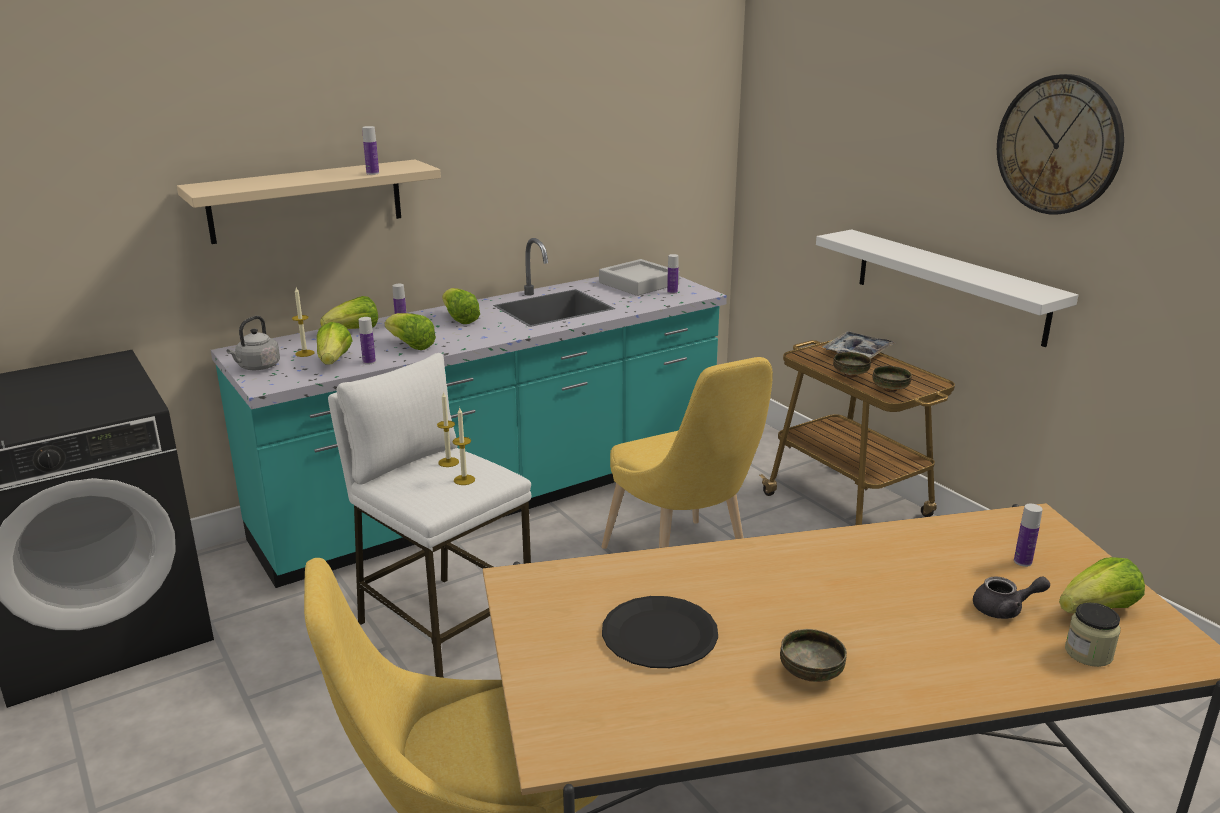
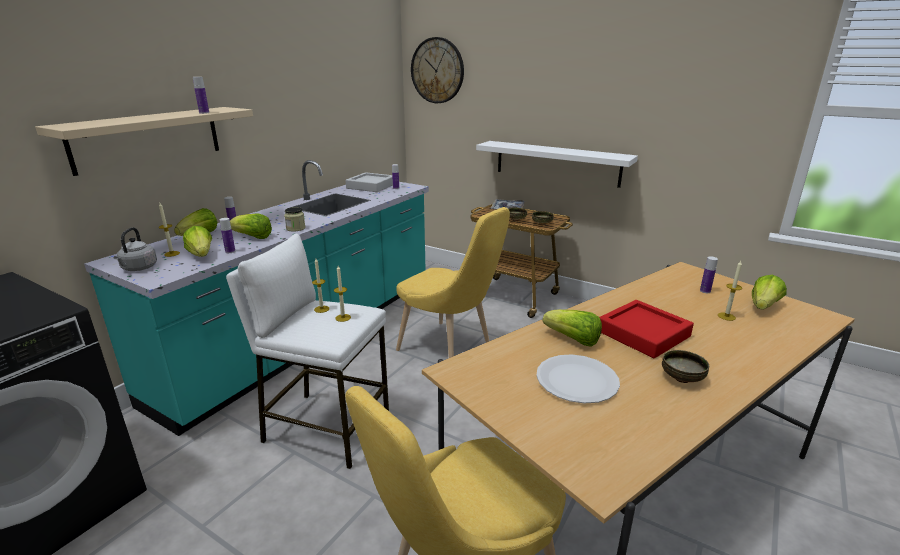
camera: 25 degrees left, 0 degrees up
lettuce [442,288,480,324] -> lettuce moved to [542,309,602,347]
black plate [602,596,718,668] -> white plate [536,354,620,403]
grey teapot [973,576,1050,619] -> candle [718,261,742,321]
wall clock [997,74,1124,214] -> wall clock moved to [411,37,464,103]
jar [1065,603,1121,667] -> jar moved to [284,207,306,232]
none -> red tray [600,300,694,358]

